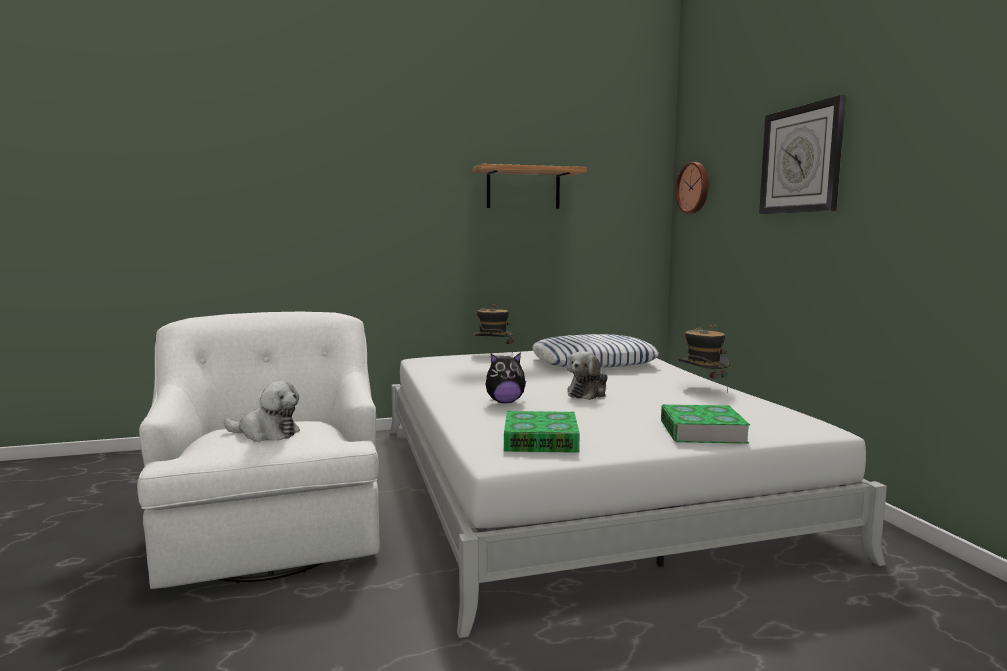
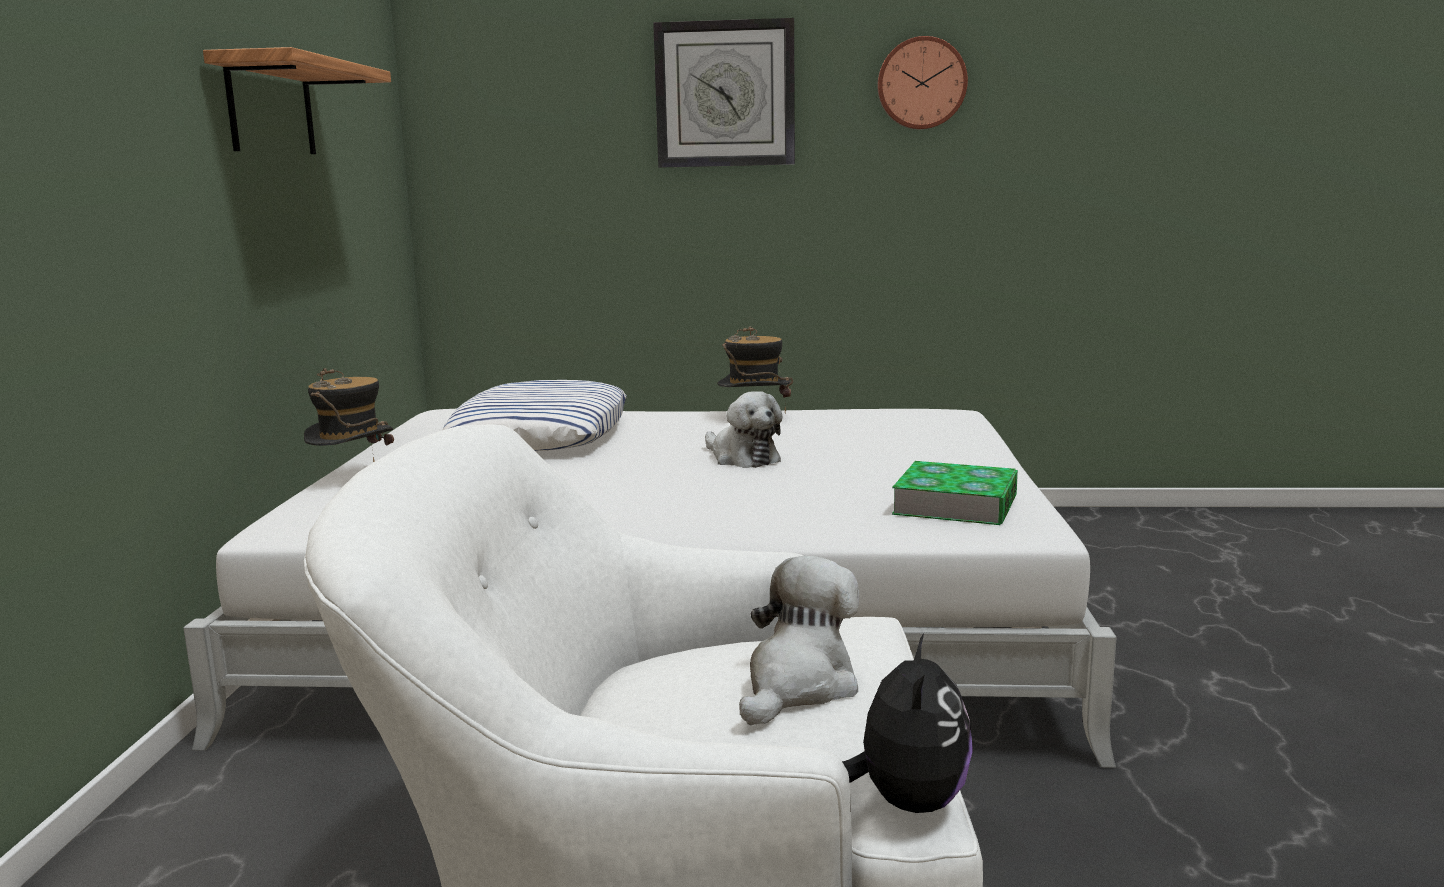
camera: 70 degrees left, 5 degrees up
plush toy [485,352,526,403] -> plush toy moved to [842,633,973,813]
book [661,404,750,444] -> none
wall clock [676,162,709,214] -> wall clock moved to [877,36,968,129]

